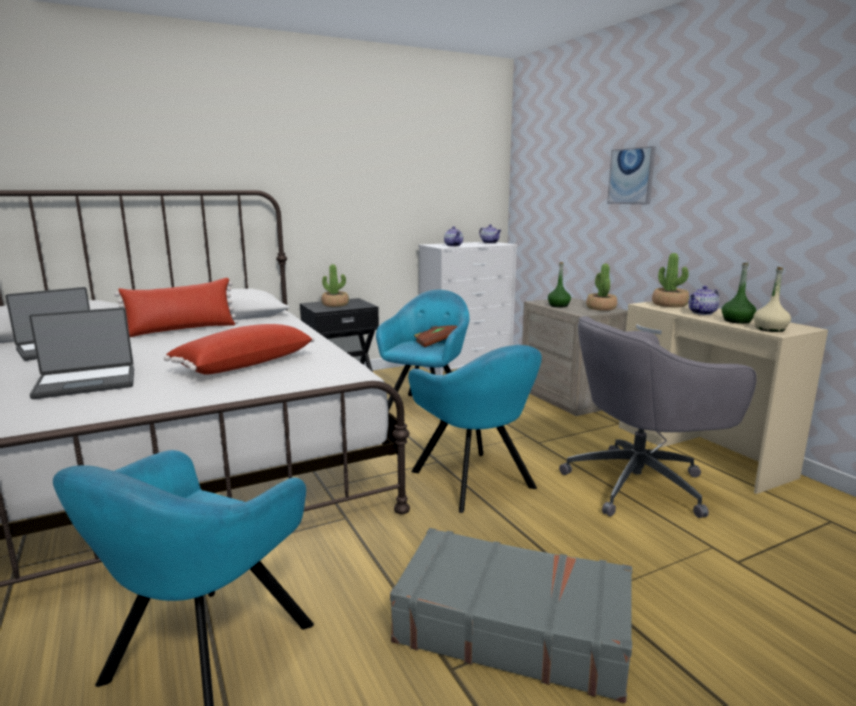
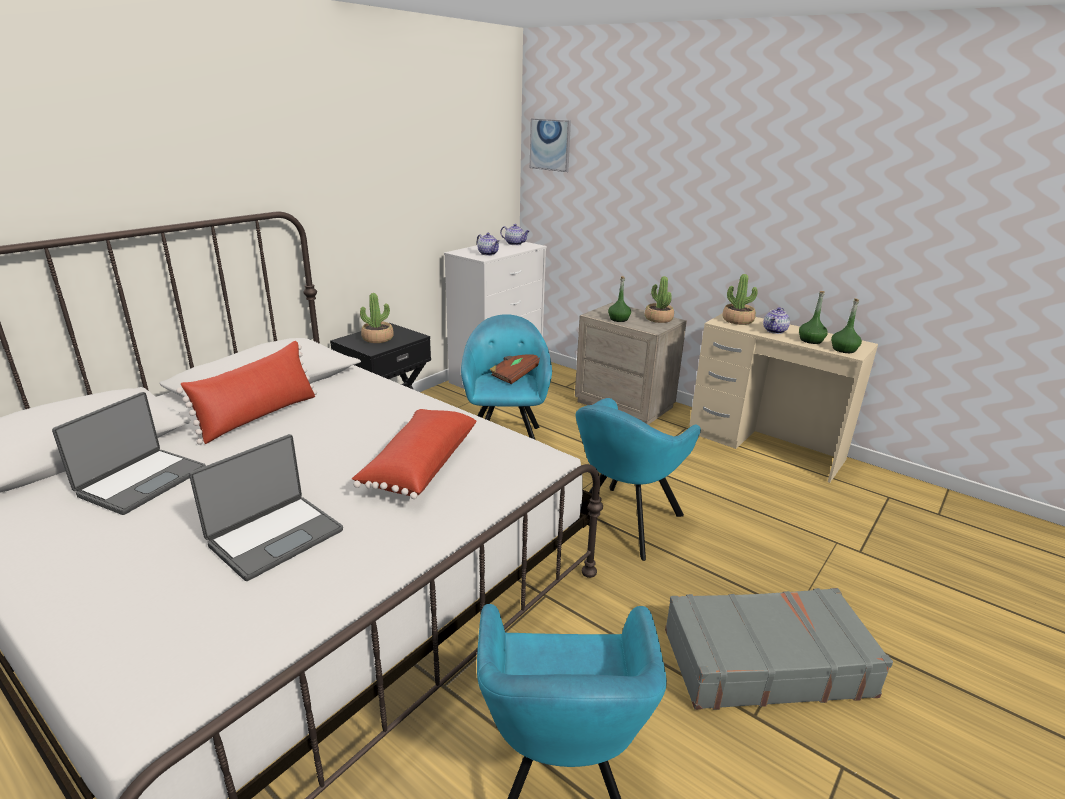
camera: 25 degrees left, 10 degrees up
turquoise armchair [408,345,542,513] -> turquoise armchair turned 90 degrees clockwise [569,398,701,561]
grey office chair [559,316,757,518] -> none
picture [607,146,656,204] -> picture moved to [530,118,571,172]
beige bottle [753,267,791,332] -> green bottle [831,298,862,353]

